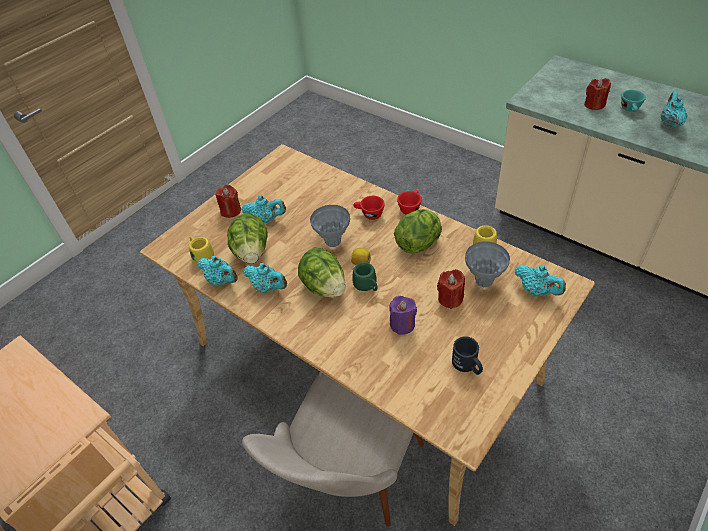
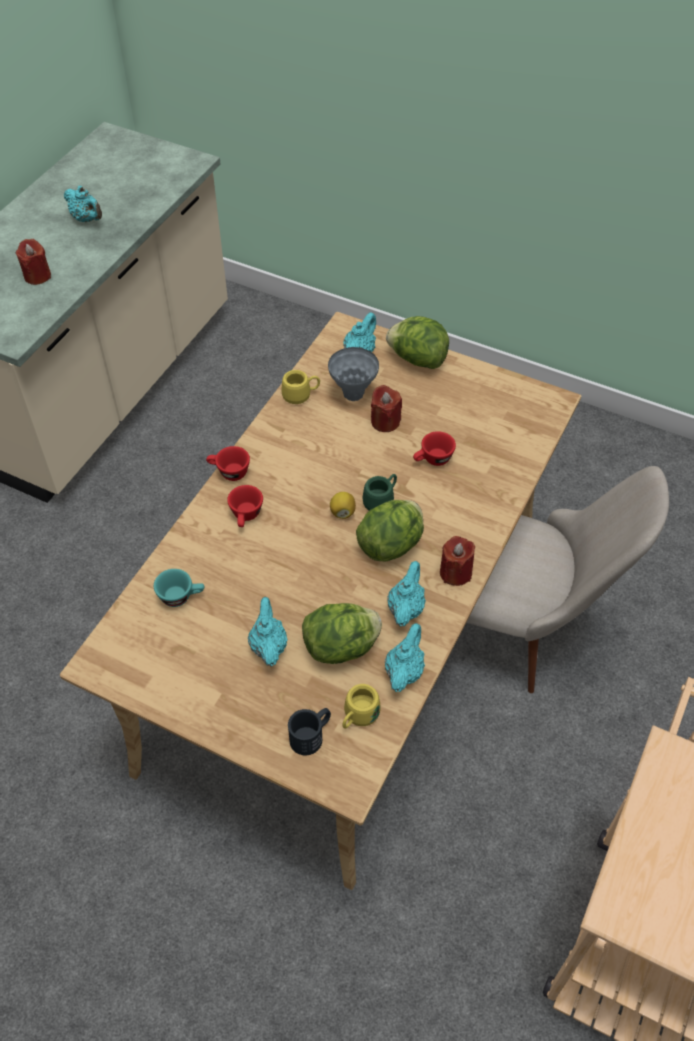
camera: 105 degrees left, 5 degrees up
red candle [215,185,241,218] -> red candle moved to [440,536,475,586]
grey vase [310,205,350,247] -> none
purple candle [389,296,417,335] -> red cup [413,431,456,466]
lettuce [394,209,442,253] -> lettuce moved to [386,316,449,369]
black mug [452,336,483,375] -> black mug moved to [288,708,331,755]
turquoise cup [621,90,646,112] -> turquoise cup moved to [154,569,204,607]
turquoise teapot [661,91,687,128] -> turquoise teapot turned 135 degrees counterclockwise [64,186,102,222]

